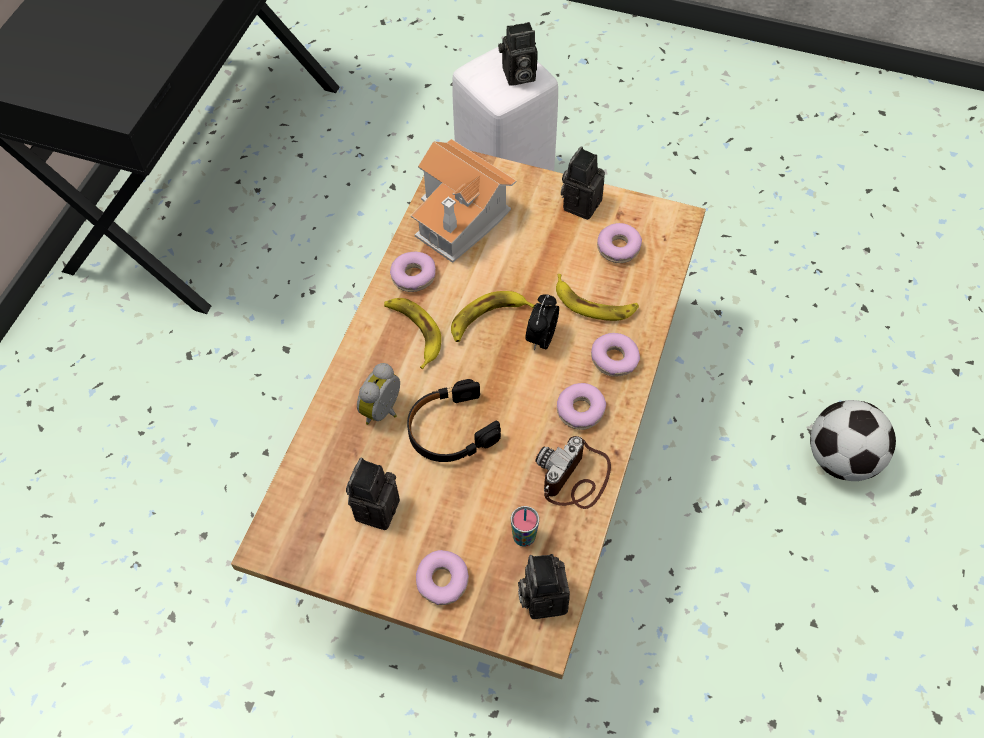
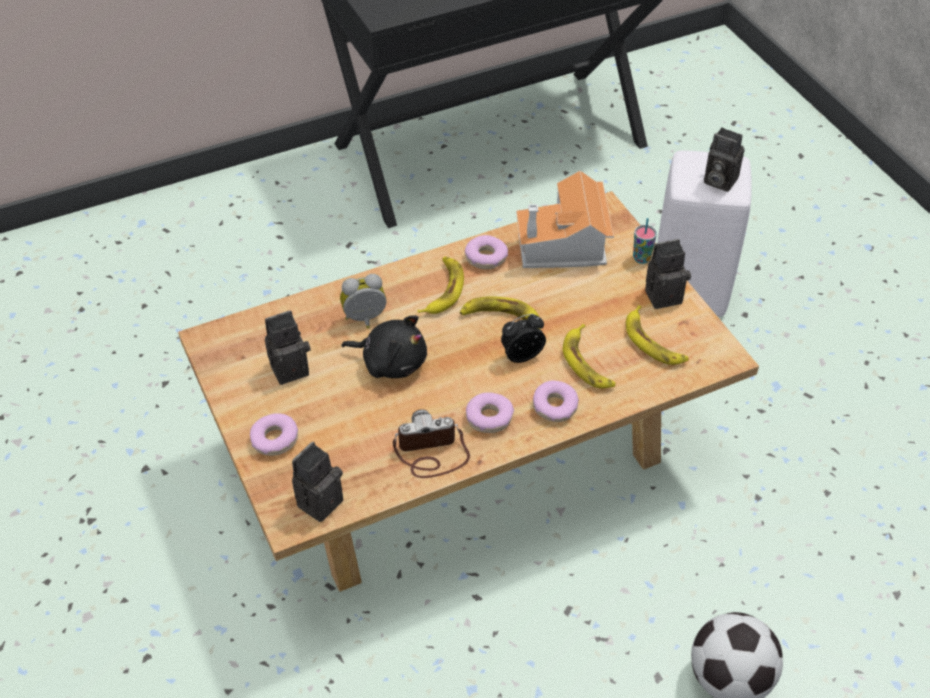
camera: 45 degrees right, 10 degrees down
black headphones [407,379,501,462] -> black plush toy [341,315,427,378]
cup [511,506,539,547] -> cup moved to [633,218,657,264]
donut [597,223,642,263] -> banana [626,305,689,365]

